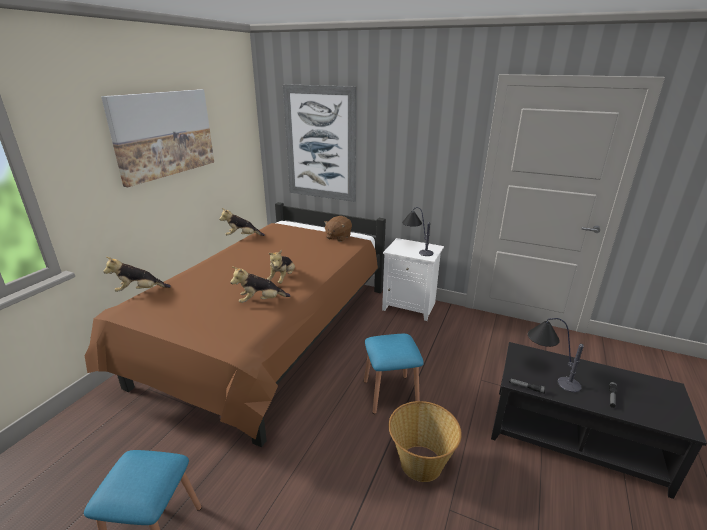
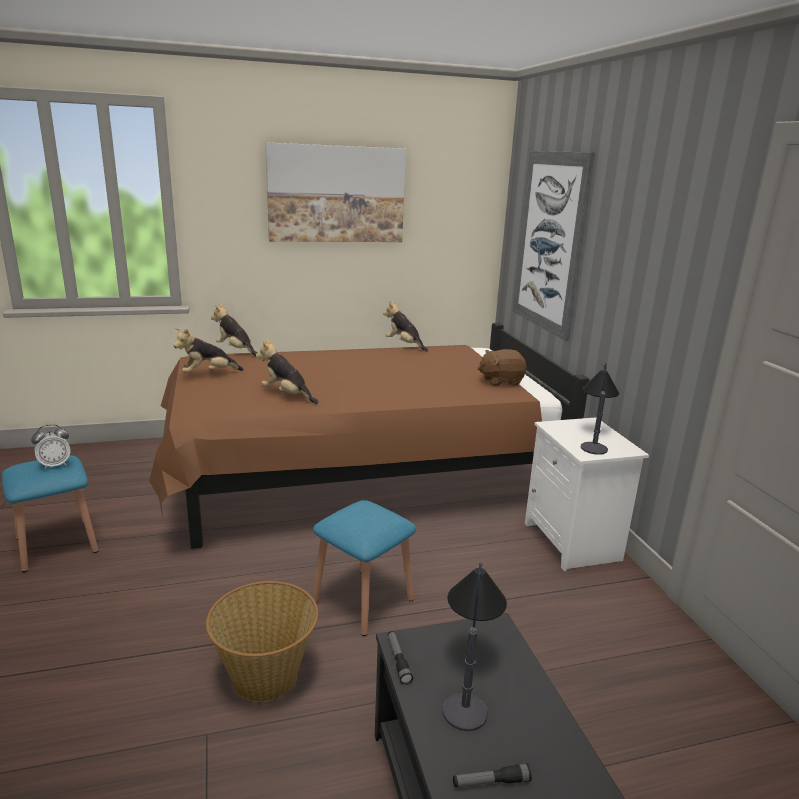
camera: 50 degrees right, 5 degrees down
plush toy [267,250,295,284] -> plush toy moved to [173,328,244,373]
none -> alarm clock [31,424,70,469]

